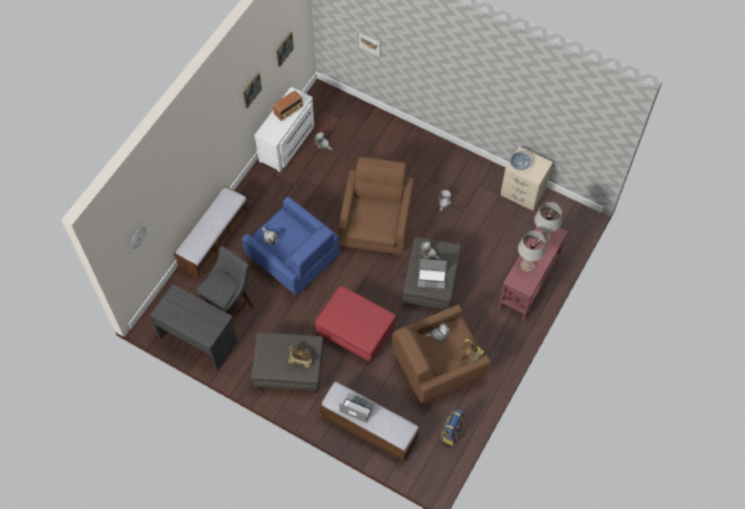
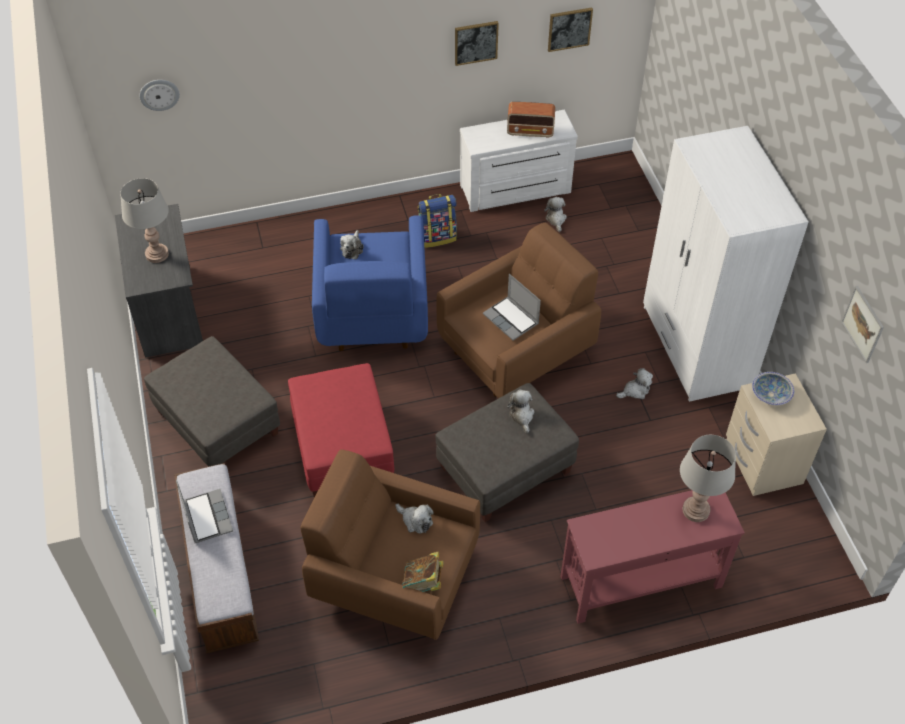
camera: 45 degrees right, 10 degrees down
bench [173,185,249,279] -> none
grey stool [196,246,254,319] -> none
book [287,345,312,368] -> none
picture [358,31,381,58] -> picture moved to [841,286,884,363]
laptop [418,259,447,289] -> laptop moved to [483,274,541,341]
backpack [440,409,464,446] -> backpack moved to [418,194,457,248]
grey table lamp [518,231,546,272] -> grey table lamp moved to [120,178,169,263]
none -> white wardrobe [643,126,809,402]

